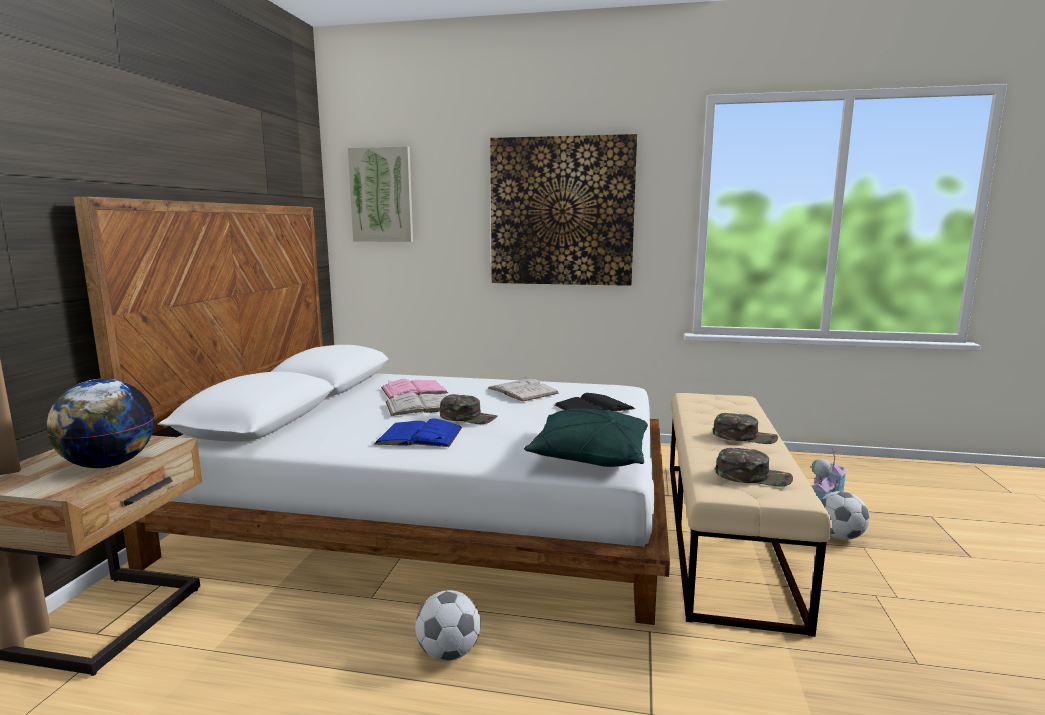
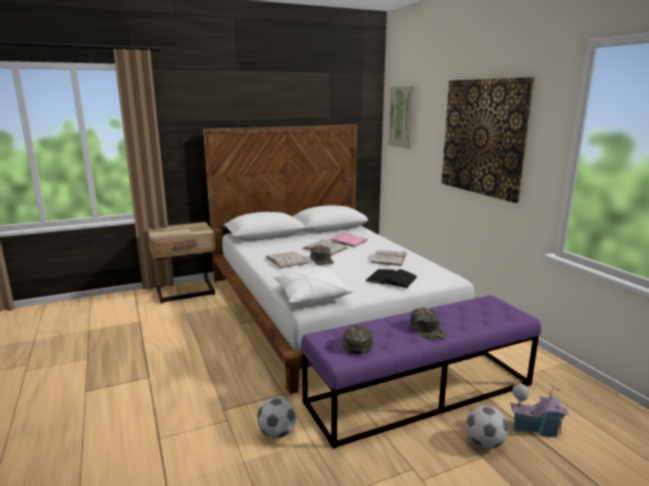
camera: 55 degrees right, 5 degrees up
globe [47,379,155,468] -> none
blue book [375,418,462,447] -> white book [266,251,308,268]
football [415,590,481,661] -> football moved to [257,397,296,438]
green pillow [524,408,648,467] -> white pillow [273,267,353,304]
beige bench [670,393,832,637] -> purple bench [301,295,541,449]
green cap [716,448,793,486] -> green cap turned 150 degrees counterclockwise [343,325,373,354]

